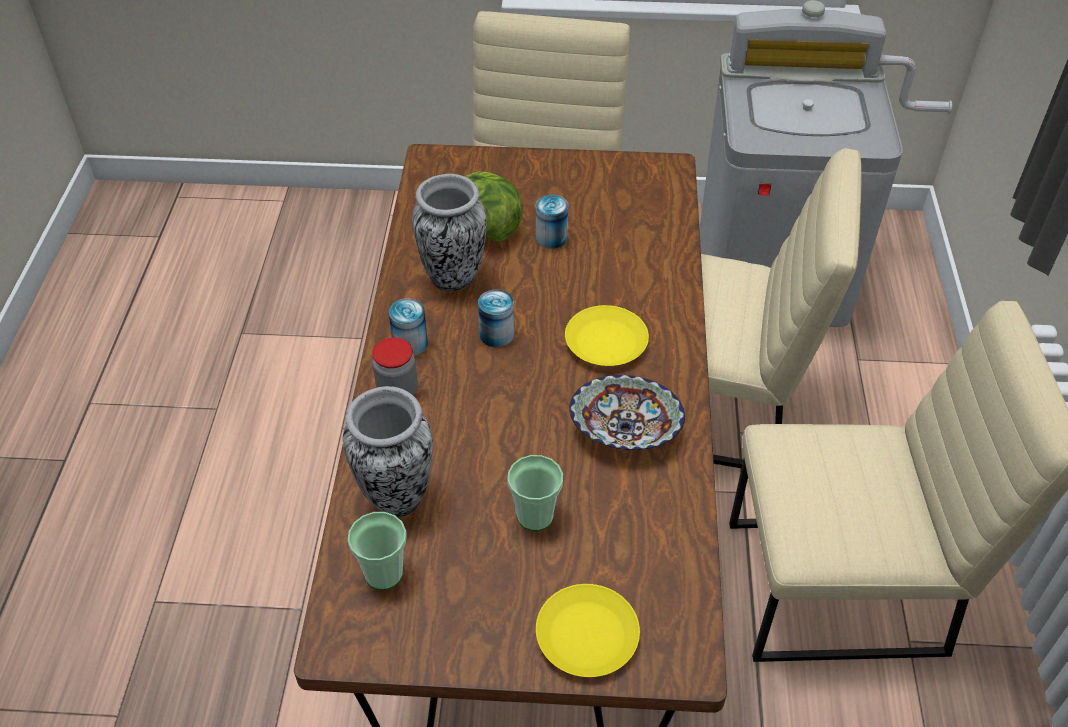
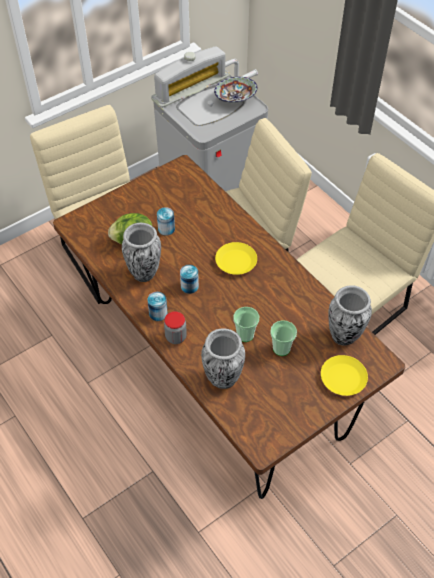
camera: 40 degrees left, 5 degrees up
cup [347,512,407,590] -> cup moved to [233,307,259,342]
bowl [569,375,685,450] -> bowl moved to [214,77,257,103]
none -> vase [328,285,372,345]

